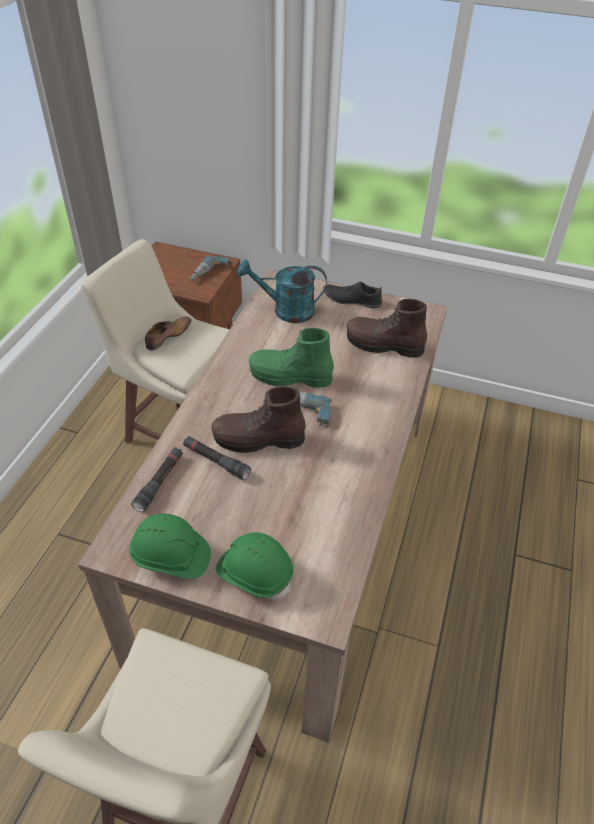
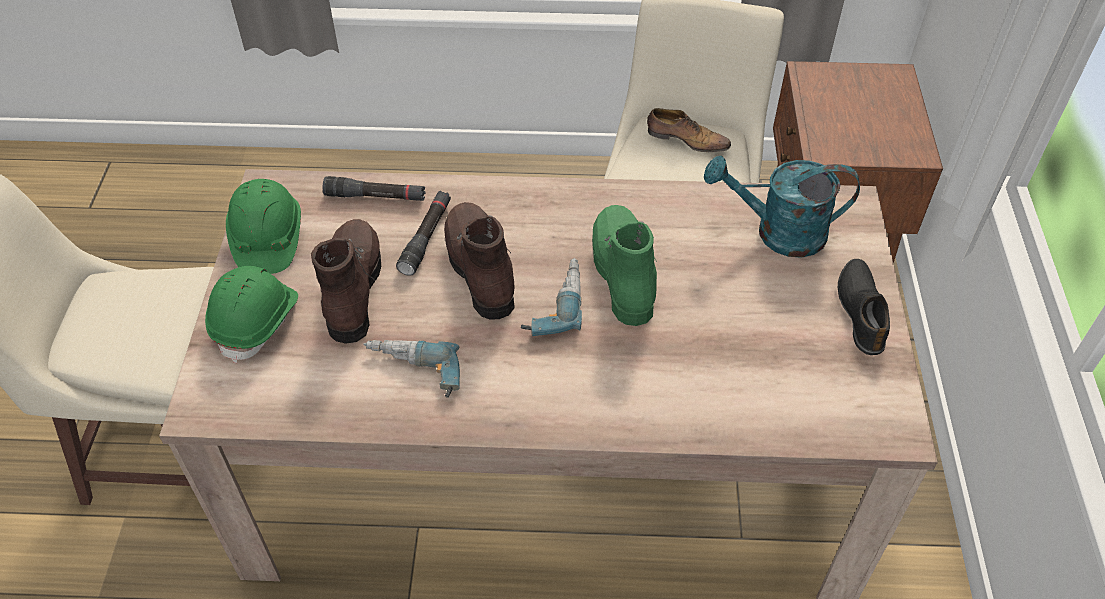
camera: 75 degrees right, 5 degrees up
power drill [190,255,233,280] -> power drill moved to [364,340,460,398]
turquoise watering can [237,260,327,323] -> turquoise watering can turned 75 degrees counterclockwise [704,156,860,258]
brown boot [347,299,427,357] -> brown boot moved to [311,219,381,344]

